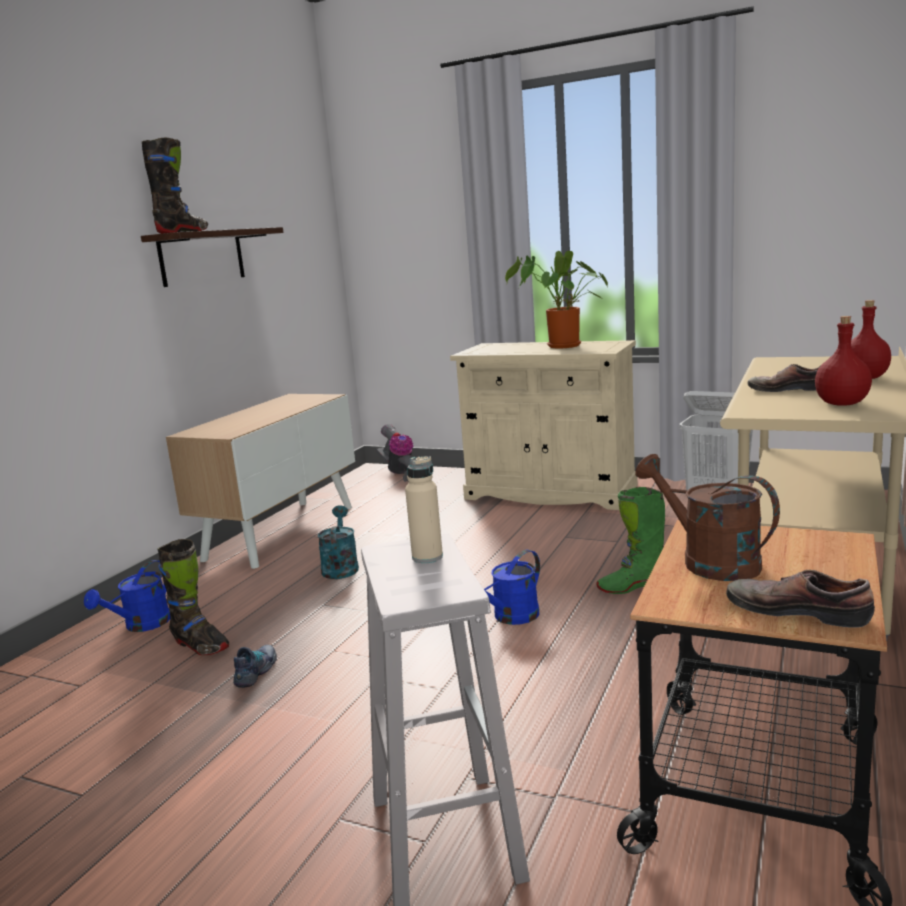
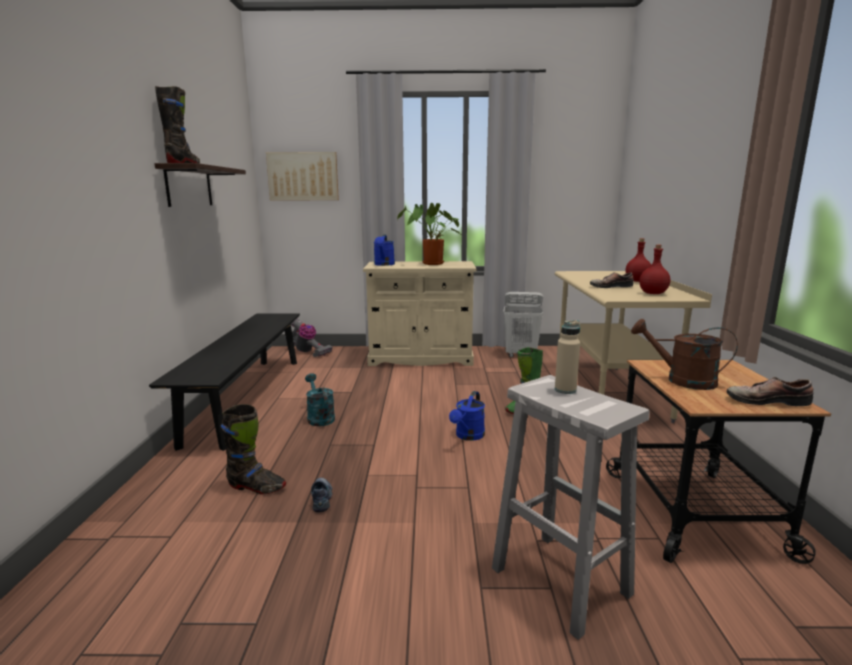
camera: 25 degrees left, 0 degrees up
blue watering can [84,560,170,632] -> blue watering can moved to [374,235,395,266]
cabinet [166,394,355,569] -> black bench [149,313,300,451]
none -> picture [266,152,339,201]

